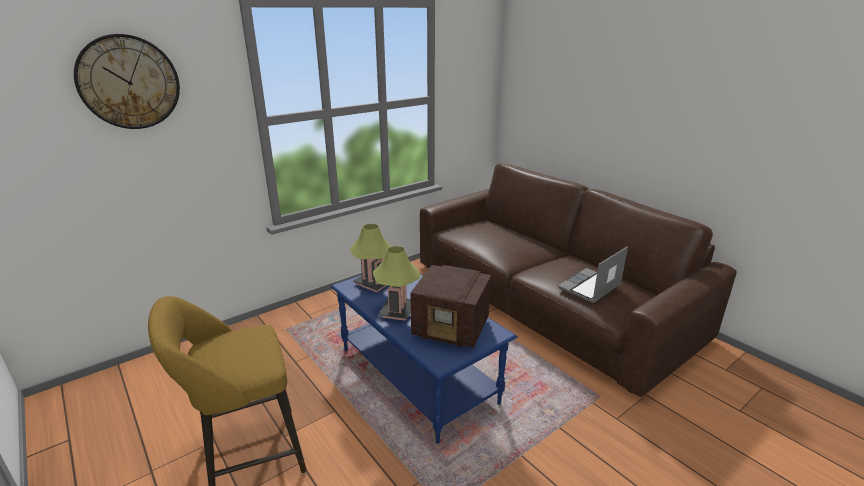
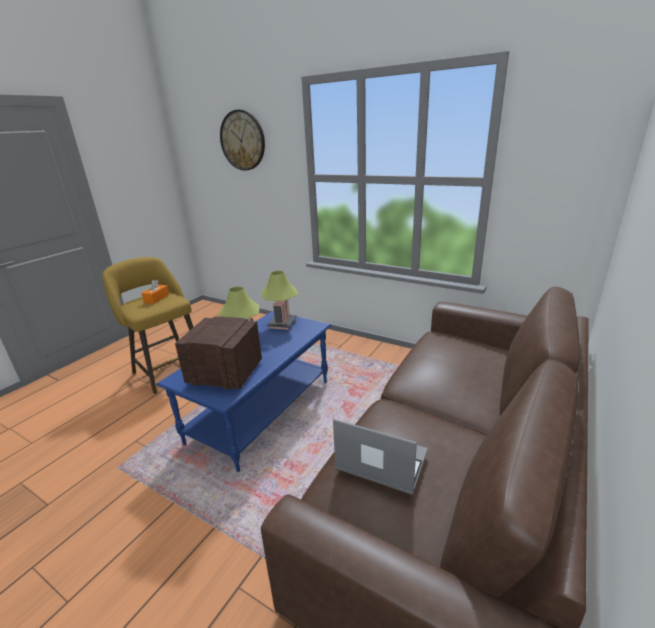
camera: 70 degrees right, 0 degrees up
radio [410,265,491,348] -> radio turned 105 degrees clockwise [175,316,262,390]
none -> orange tissue box [141,280,169,304]

